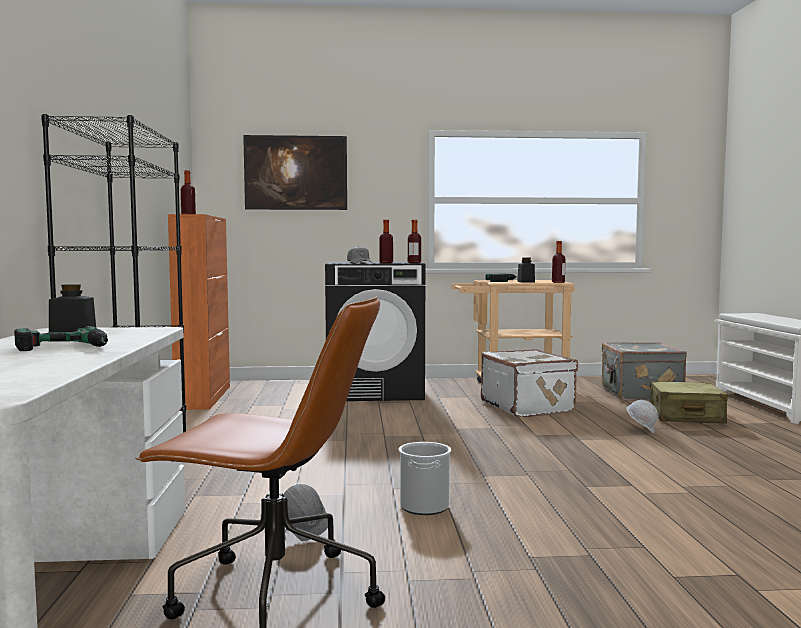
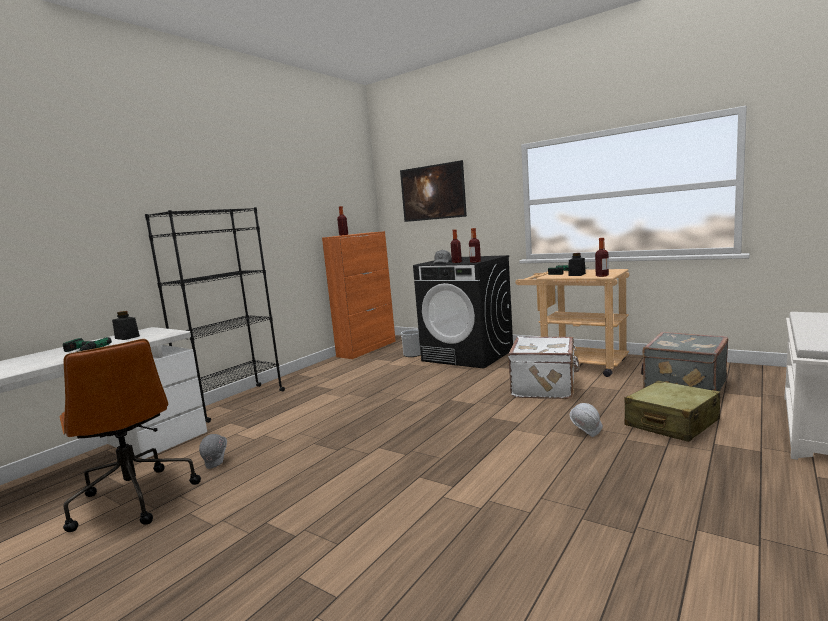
camera: 40 degrees right, 5 degrees up
bucket [399,442,451,515] -> bucket moved to [401,330,421,357]

